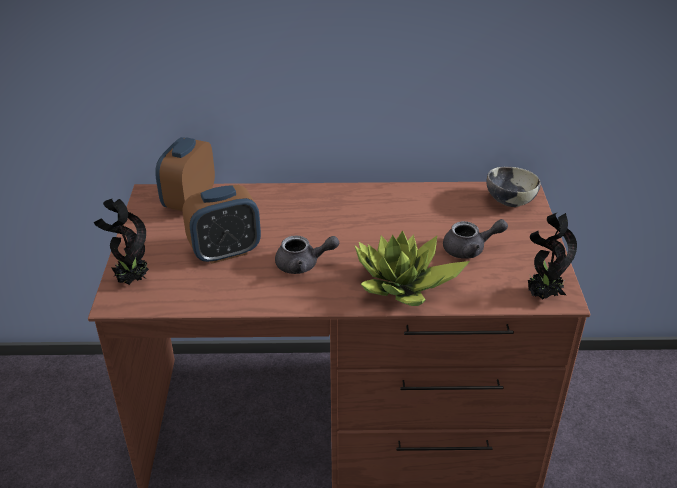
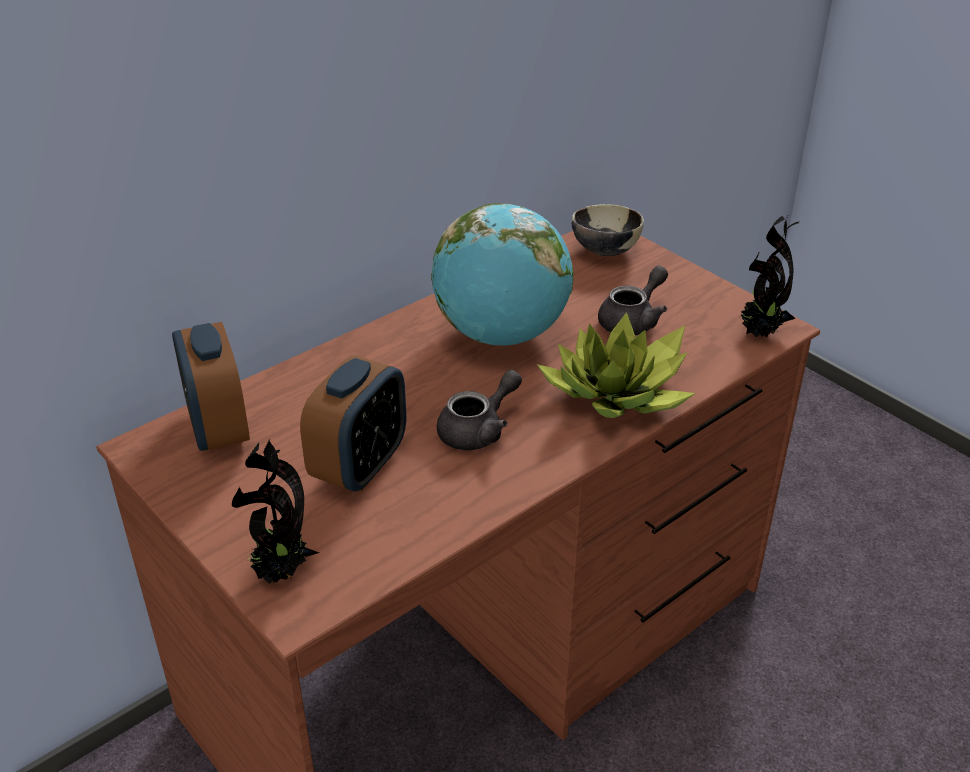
camera: 40 degrees left, 0 degrees up
none -> globe [431,203,574,345]

